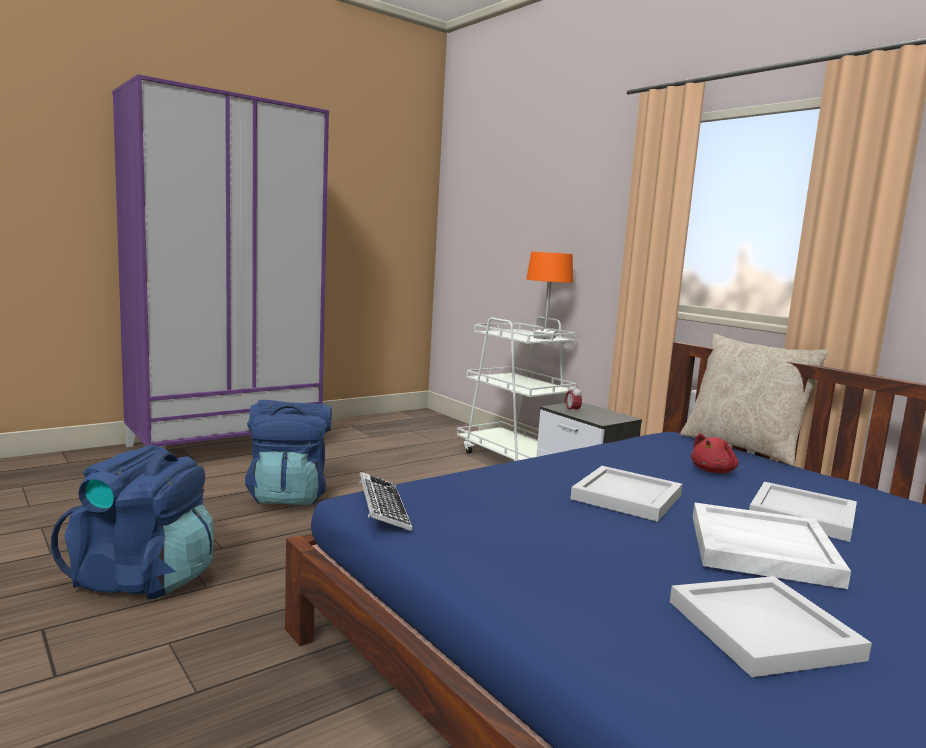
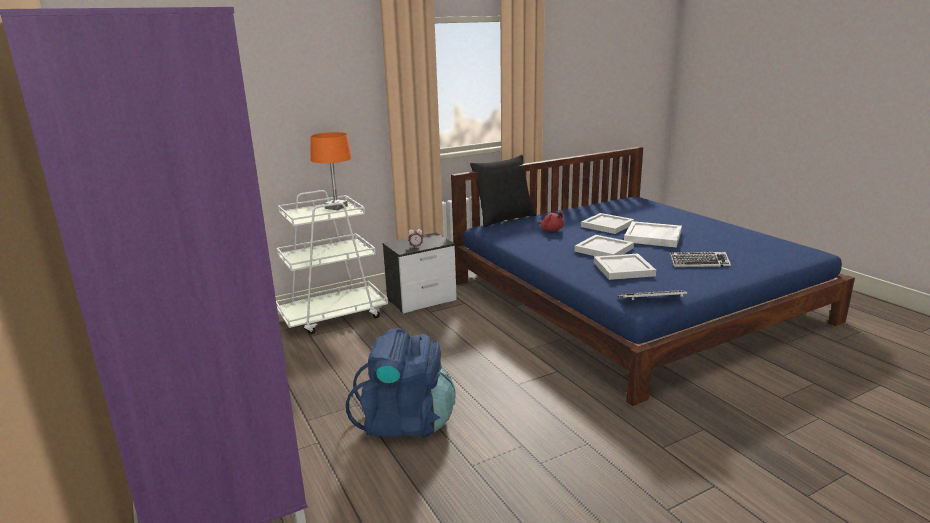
camera: 80 degrees left, 10 degrees up
blue backpack [51,445,214,599] -> none
white tray [670,576,872,677] -> white tray moved to [594,254,656,280]
beige pillow [680,334,828,466] -> black pillow [470,155,536,227]
none -> keyboard [670,252,731,267]

